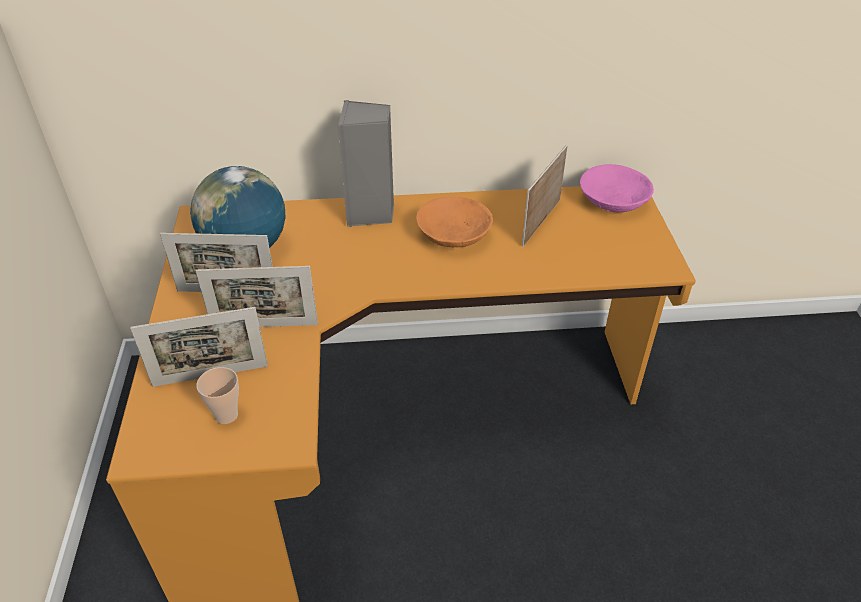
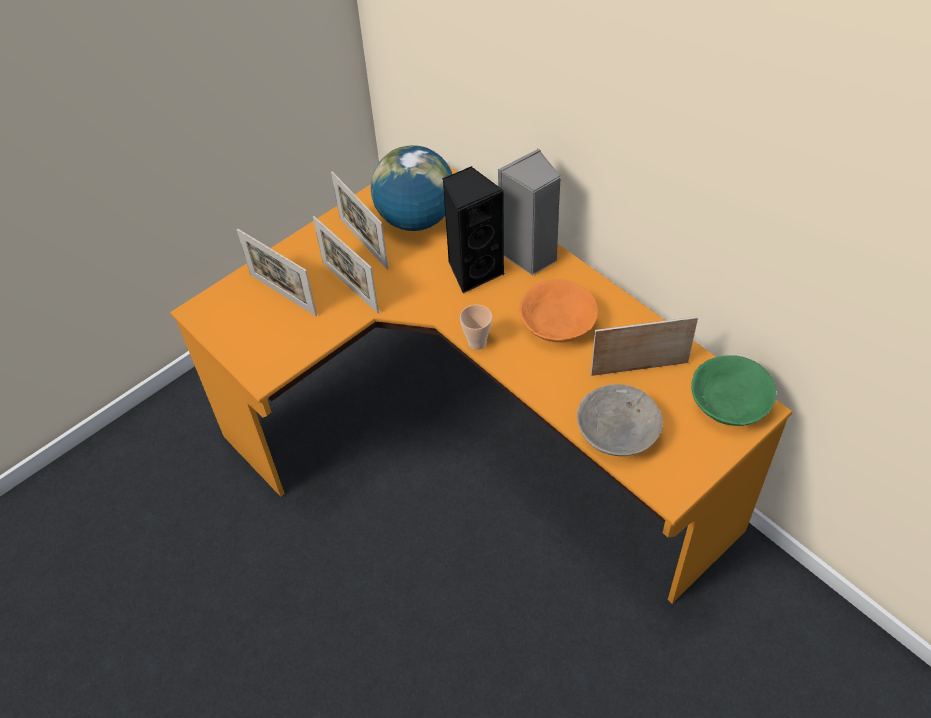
camera: 55 degrees right, 10 degrees up
cup [196,367,239,424] -> cup moved to [460,305,492,350]
pink bowl [580,164,654,213] -> green bowl [691,355,776,426]
none -> black speaker [442,166,505,293]
none -> grey bowl [577,384,663,456]

